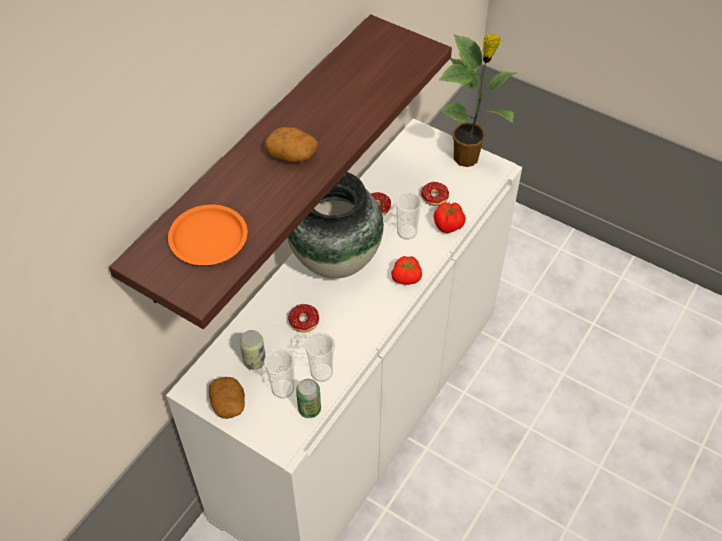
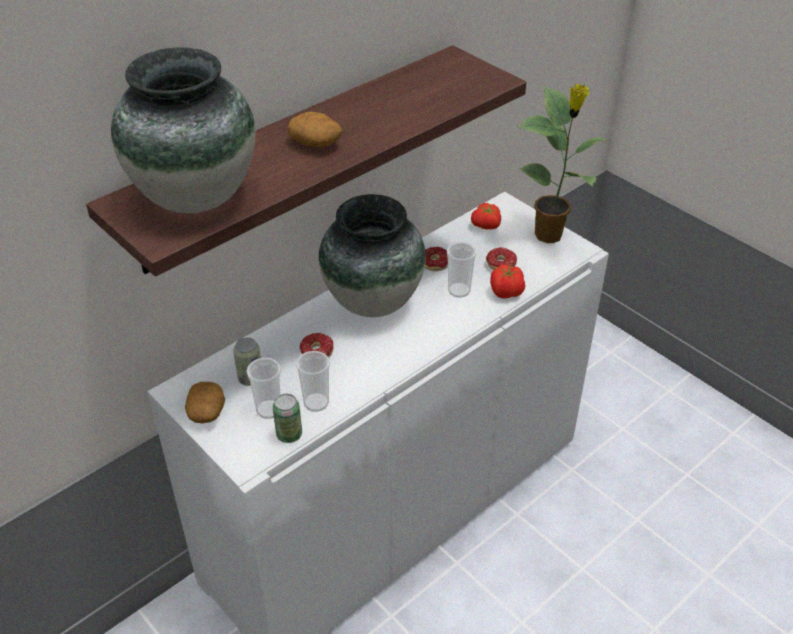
camera: 15 degrees right, 10 degrees down
orange plate [168,204,247,265] -> vase [111,47,256,213]
tomato [391,256,422,285] -> tomato moved to [471,203,501,230]

